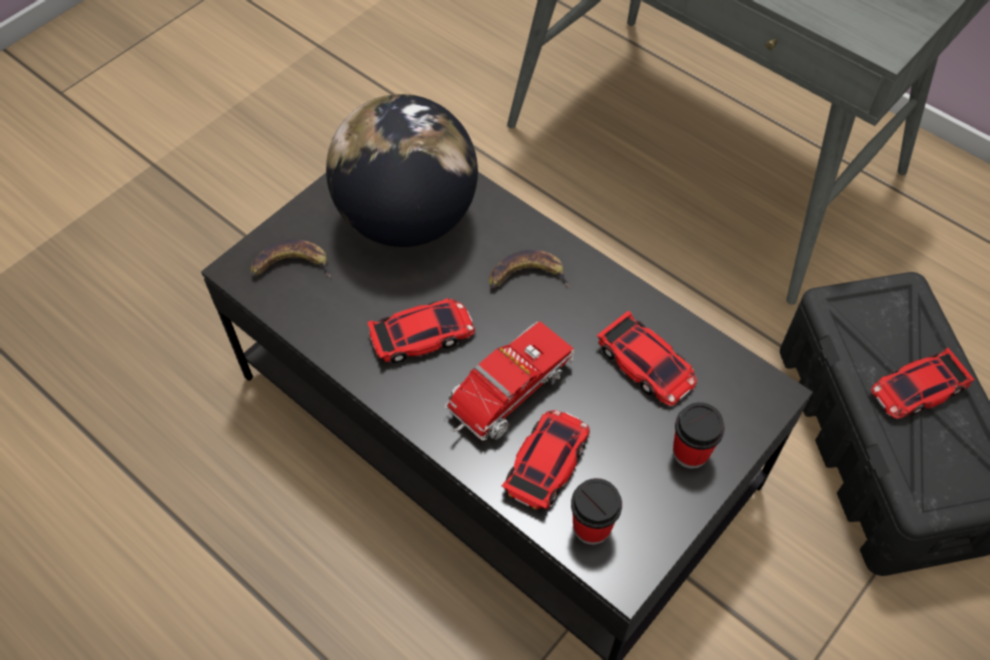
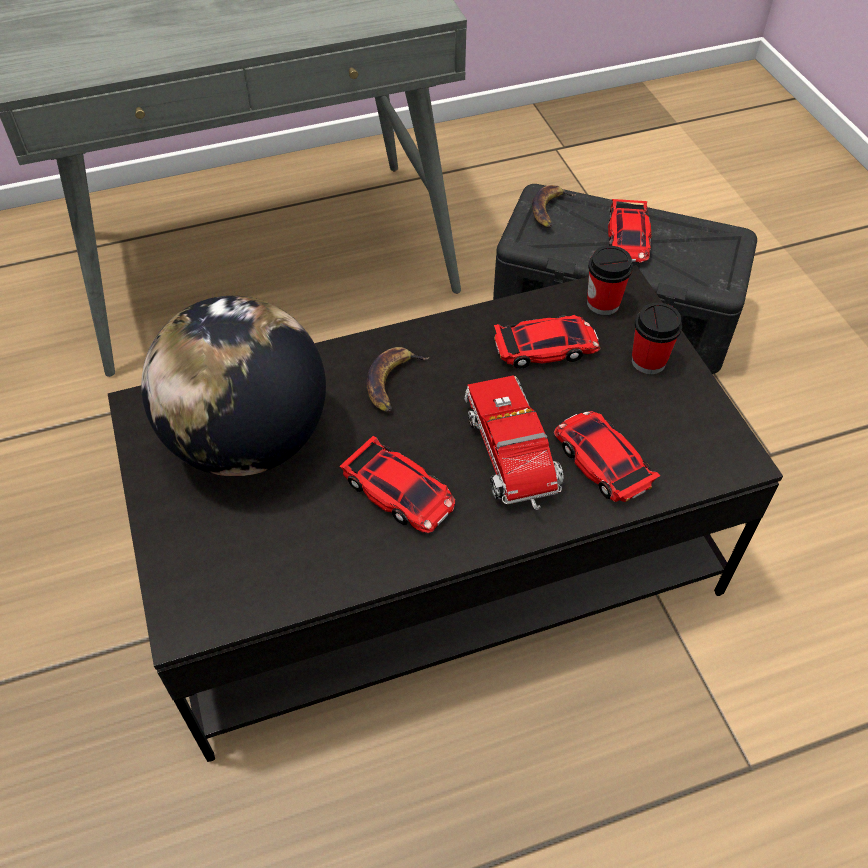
camera: 60 degrees left, 5 degrees down
banana [250,240,331,277] -> banana moved to [532,185,576,228]
toy car [367,298,475,364] -> toy car turned 120 degrees clockwise [339,436,455,533]
cup [571,478,622,545] -> cup moved to [587,246,633,315]

